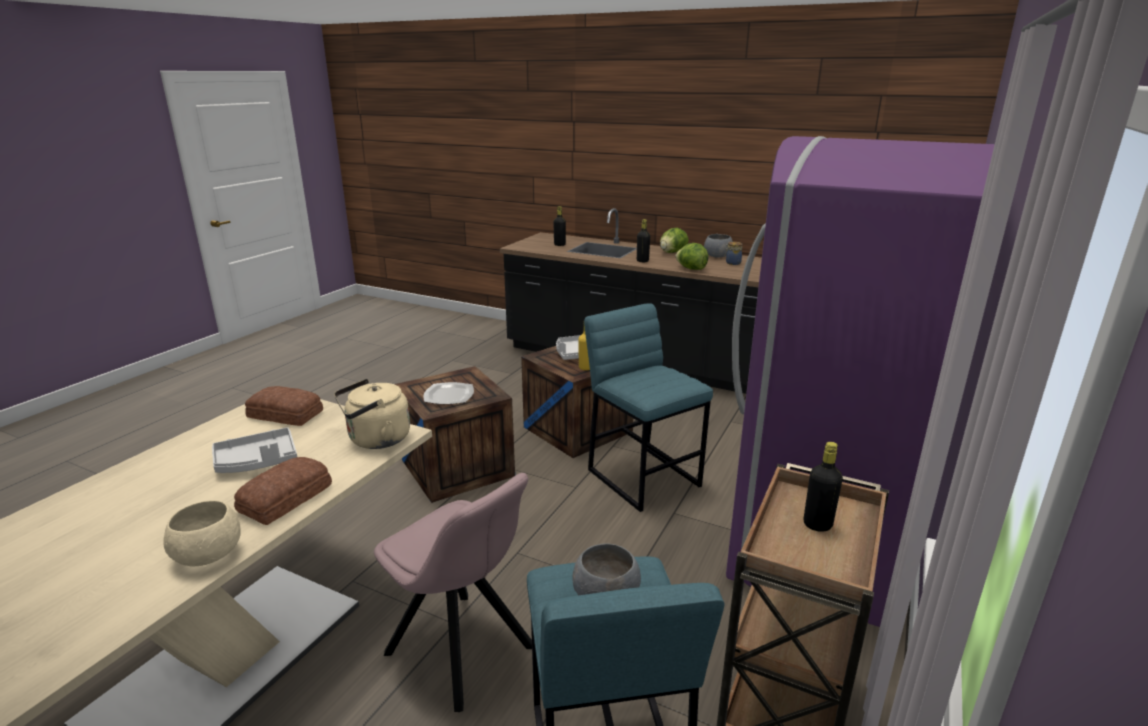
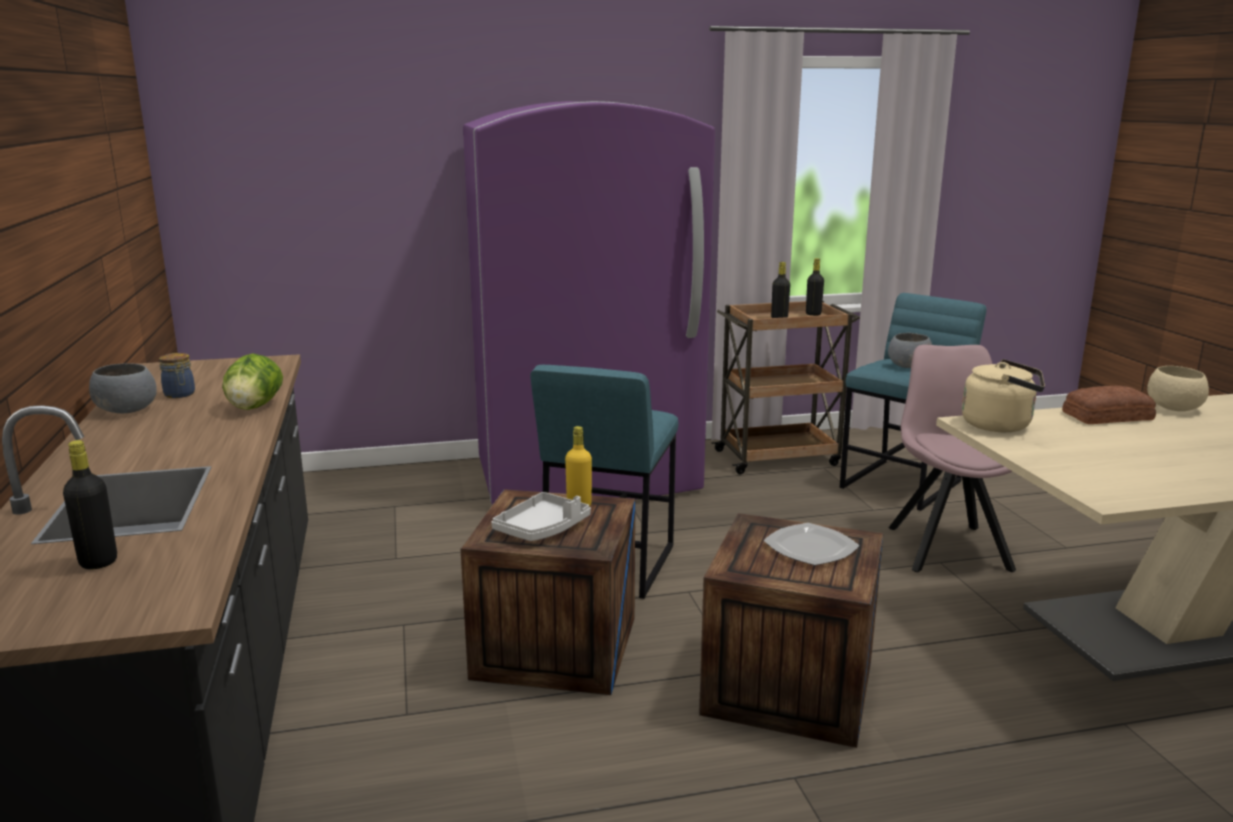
camera: 130 degrees left, 5 degrees down
grey tray [212,427,297,473] -> none
bread [245,386,323,426] -> none
black bottle [637,219,650,262] -> black bottle moved to [806,258,824,316]
lettuce [660,228,689,253] -> none

